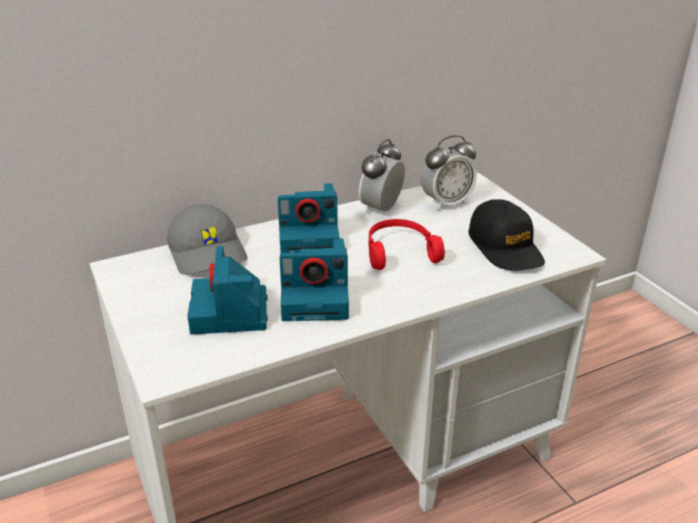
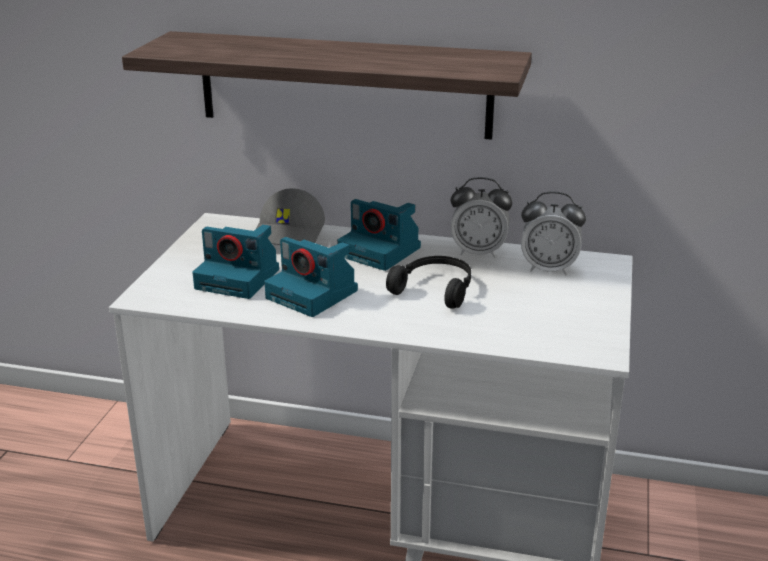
camera: 40 degrees right, 5 degrees down
camera [187,246,268,334] -> camera turned 105 degrees counterclockwise [192,225,279,299]
alarm clock [359,139,405,213] -> alarm clock turned 150 degrees counterclockwise [450,177,512,258]
red headphones [368,219,445,270] -> black headphones [386,256,471,309]
black cap [468,199,545,270] -> none
none -> shelf [122,31,532,140]

